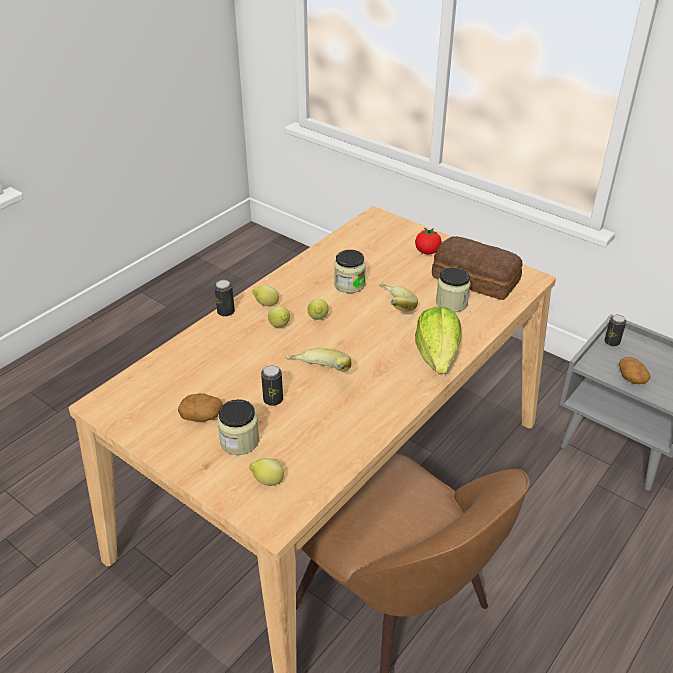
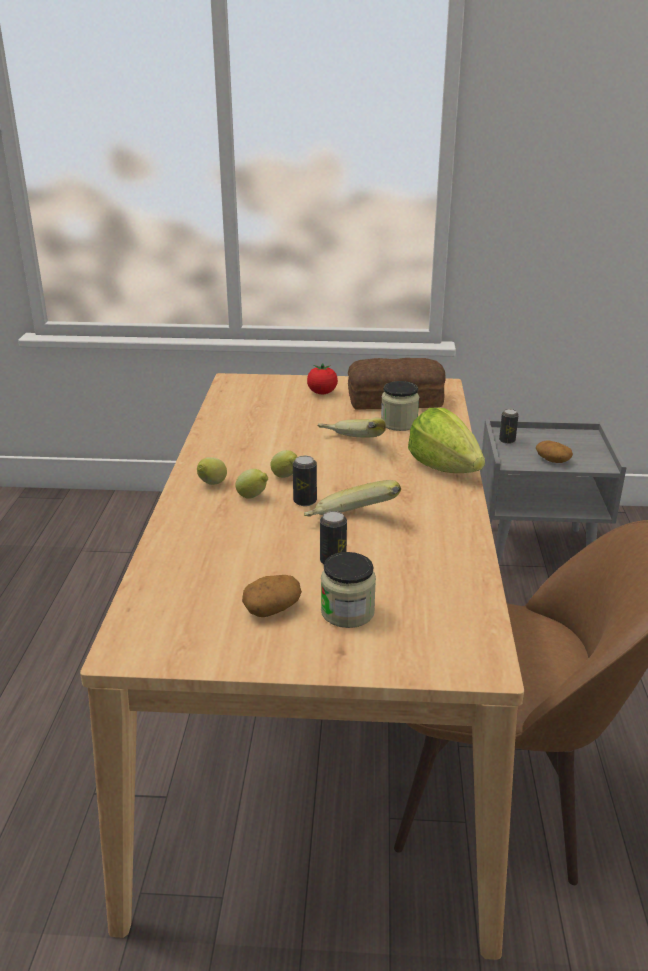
camera: 35 degrees left, 10 degrees down
can [214,280,235,317] -> can moved to [293,456,317,506]
lemon [249,458,284,486] -> none
jar [334,250,366,293] -> none

